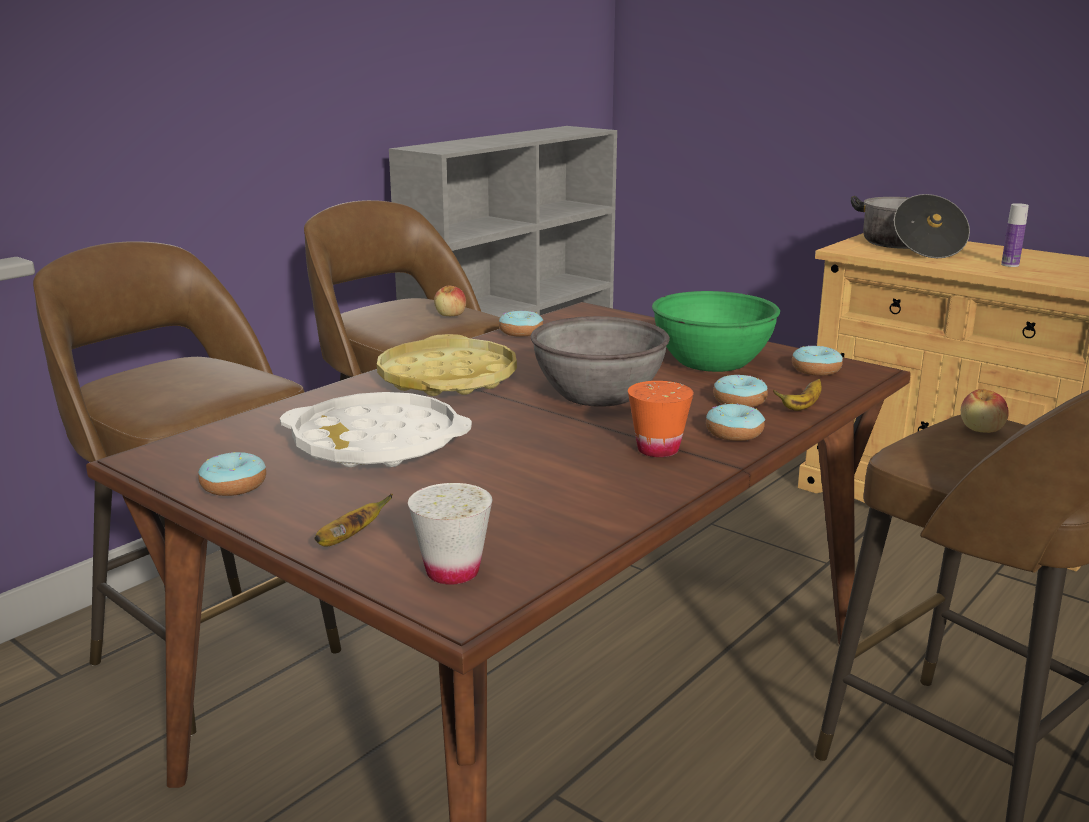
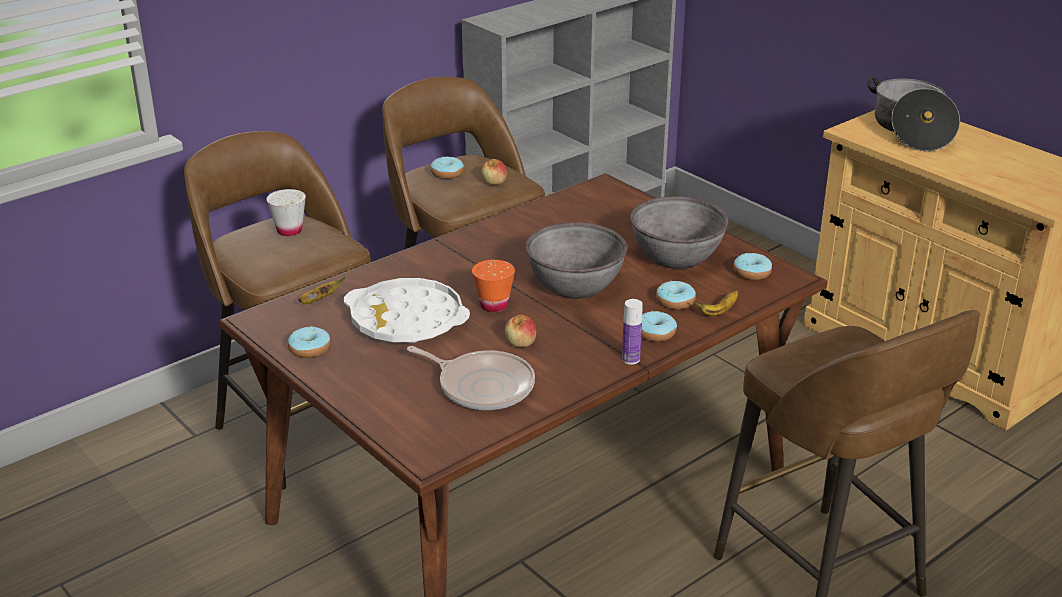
camera: 10 degrees right, 10 degrees up
banana [315,494,393,546] -> banana moved to [299,277,345,304]
yellow tray [377,334,517,396] -> none
white cup [408,483,492,585] -> white cup moved to [266,189,306,236]
donut [499,310,543,337] -> donut moved to [431,156,464,179]
orange cup [628,381,694,457] -> orange cup moved to [472,260,515,312]
green bowl [652,291,780,372] -> grey bowl [630,196,728,269]
apple [961,389,1009,433] -> apple moved to [505,315,536,347]
bottle [1001,203,1029,267] -> bottle moved to [622,299,643,365]
none -> frying pan [407,346,535,410]

